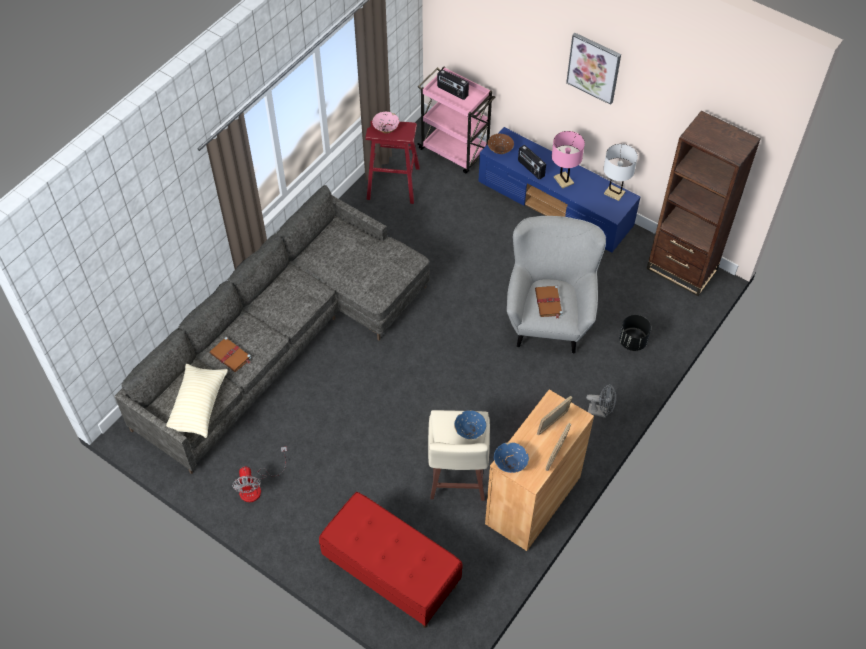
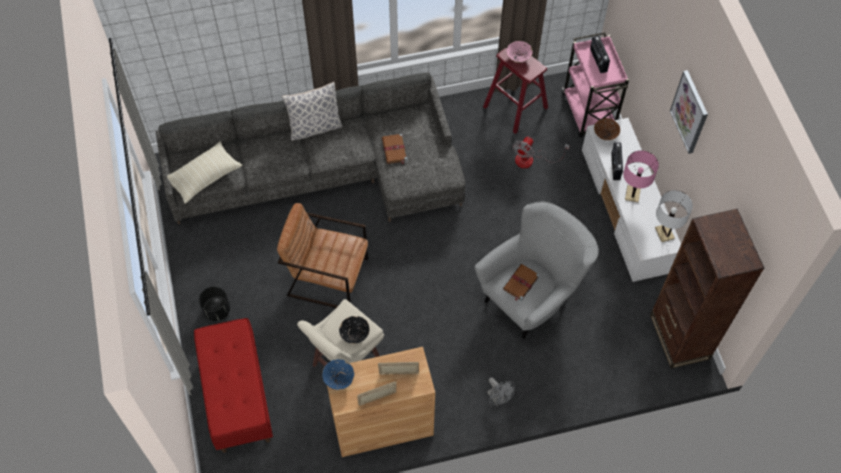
camera: 40 degrees right, 5 degrees up
brown book [210,337,251,372] -> brown book moved to [382,134,407,164]
fan [232,447,287,502] -> fan moved to [513,137,570,168]
blue bowl [454,410,486,439] -> black bowl [339,316,370,344]
blue tv stand [478,127,640,253] -> white tv stand [582,118,681,282]
black planter [619,315,651,351] -> black planter moved to [199,286,230,321]
none -> brown armchair [277,203,368,308]
none -> pillow [282,82,343,141]

